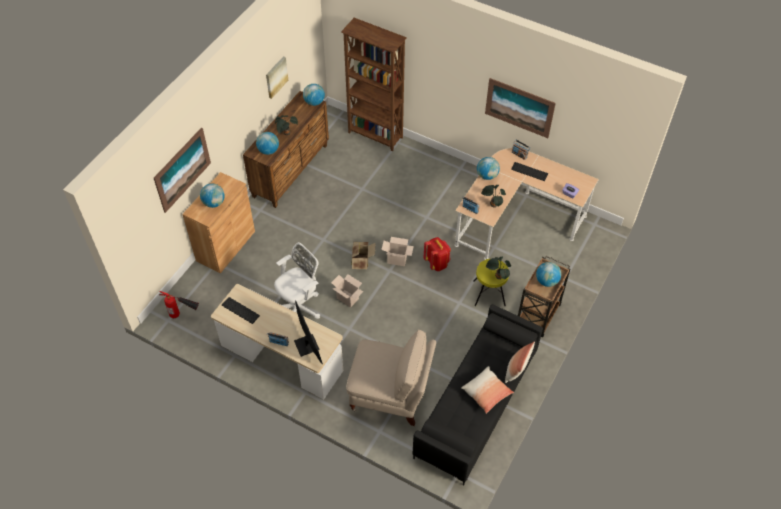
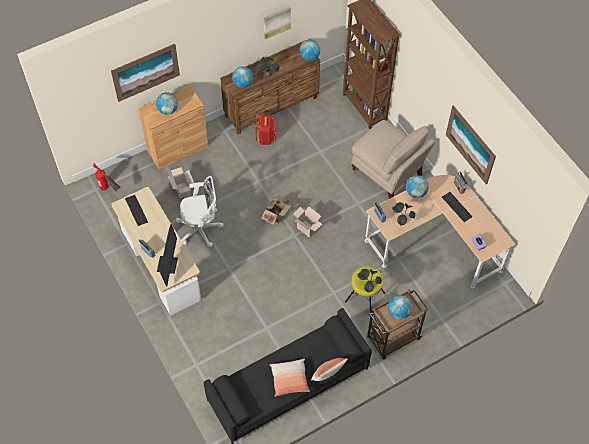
camera: 30 degrees right, 5 degrees up
cardboard box [331,274,364,308] -> cardboard box moved to [168,167,194,199]
beige chair [346,329,436,426] -> beige chair moved to [351,120,435,199]
red backpack [424,237,451,271] -> red backpack moved to [255,114,277,145]

